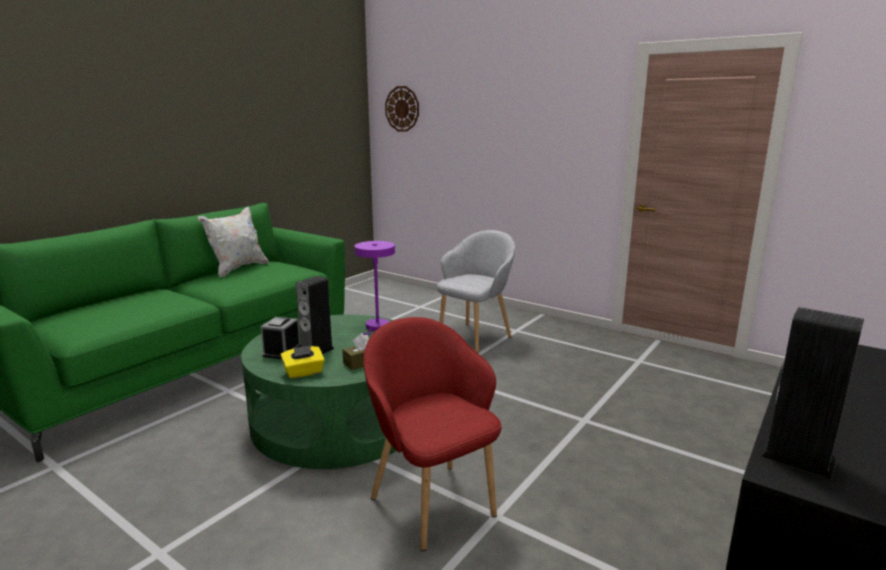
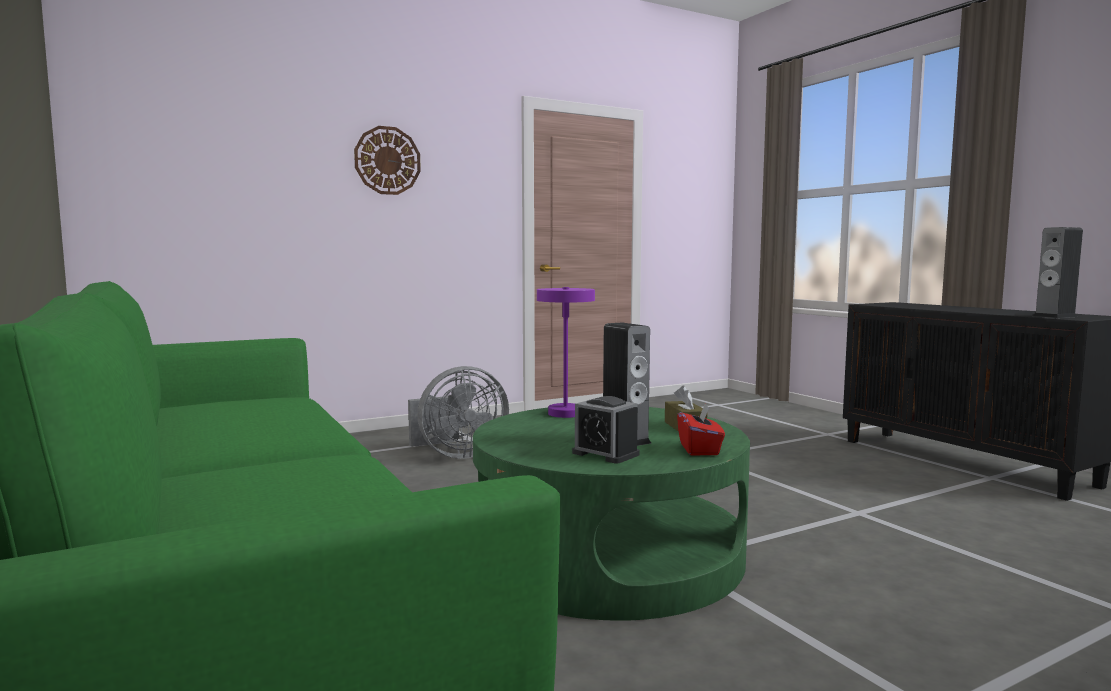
camera: 65 degrees left, 10 degrees down
white pillow [198,206,269,277] -> none
yellow tissue box [280,345,325,379] -> red tissue box [677,404,725,455]
red armchair [364,317,501,551] -> none
wall clock [385,86,419,132] -> wall clock moved to [354,126,421,195]
grey armchair [437,230,515,353] -> grey fan [408,366,509,459]

